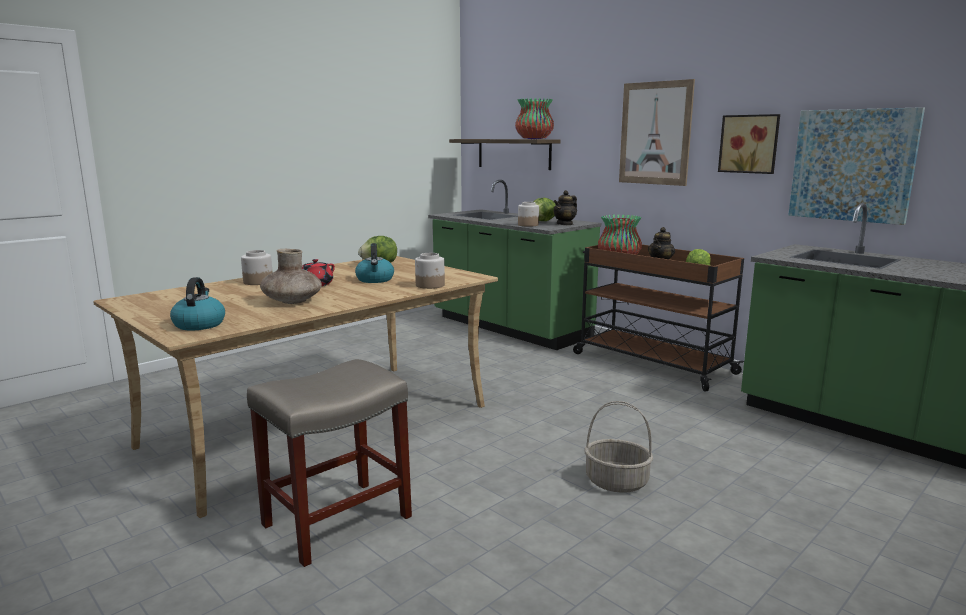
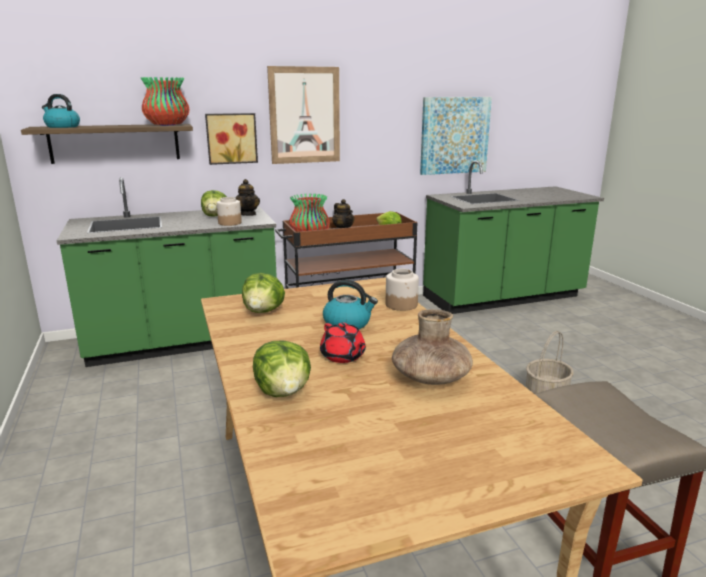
camera: 65 degrees left, 5 degrees up
kettle [170,277,225,330] -> kettle moved to [42,94,80,128]
jar [241,250,273,285] -> lettuce [253,341,311,397]
picture [718,114,780,174] -> picture moved to [205,113,258,165]

